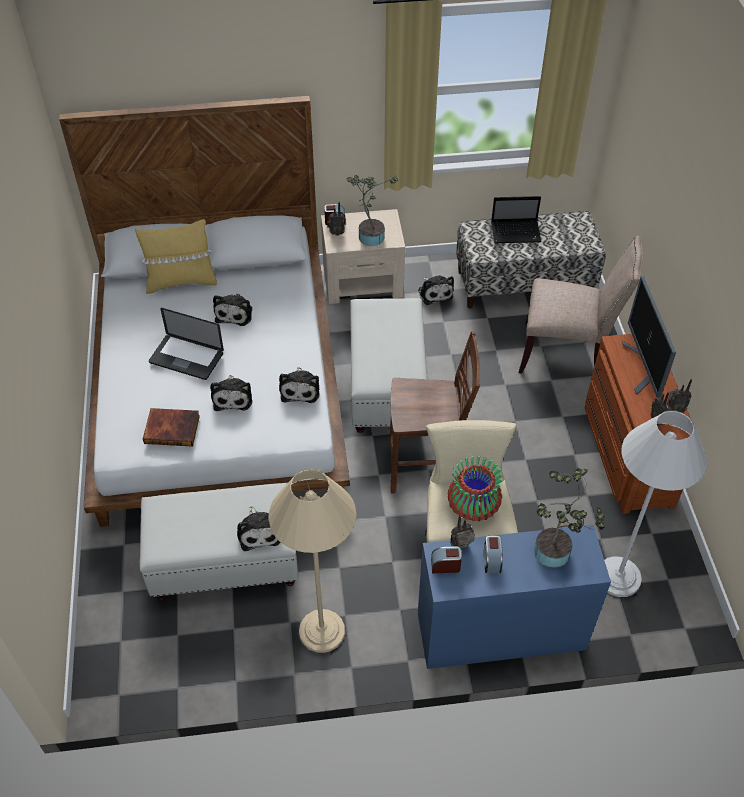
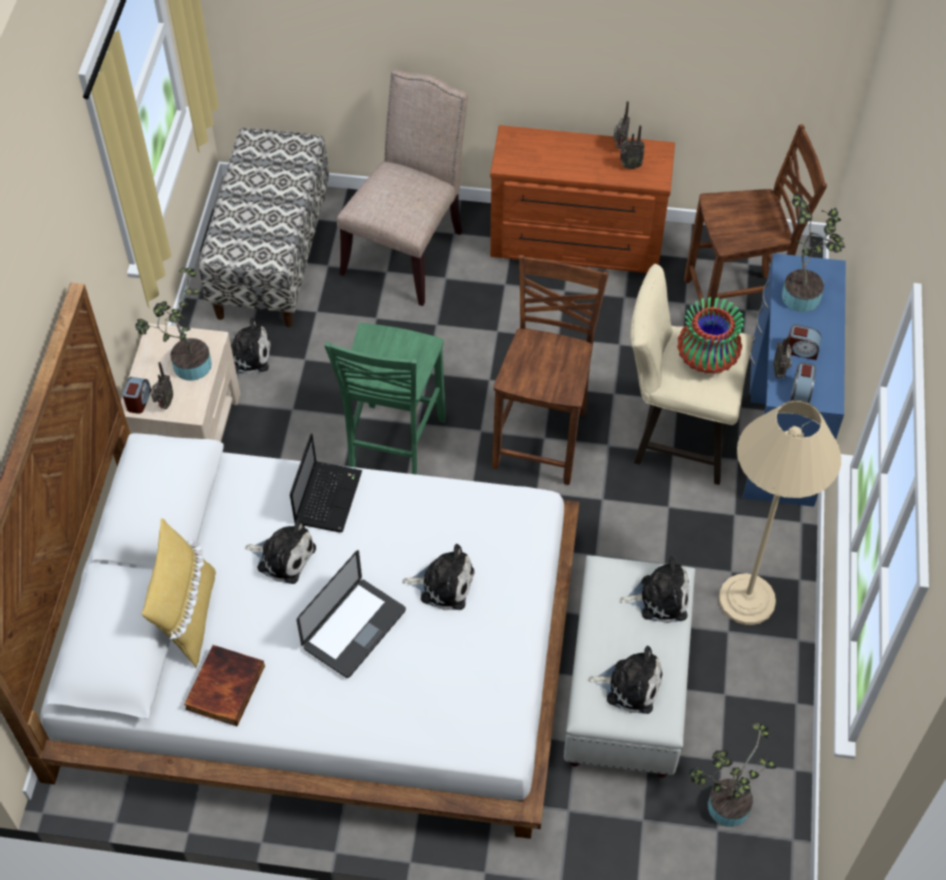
camera: 75 degrees left, 5 degrees up
book [143,408,200,447] -> book moved to [184,645,265,726]
plush toy [279,367,320,403] -> plush toy moved to [588,646,662,714]
white ottoman [350,298,427,433] -> green chair [324,323,446,475]
laptop [491,196,542,243] -> laptop moved to [290,434,362,532]
white floor lamp [604,411,707,597] -> brown chair [684,124,827,321]
monitor [622,276,676,398] -> none
none -> potted plant [689,722,777,827]

